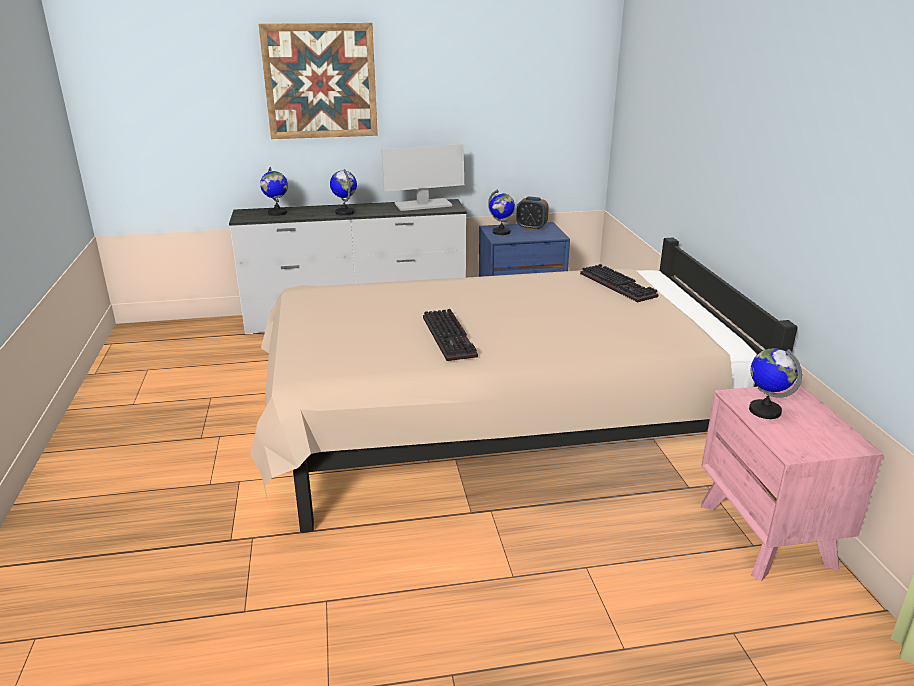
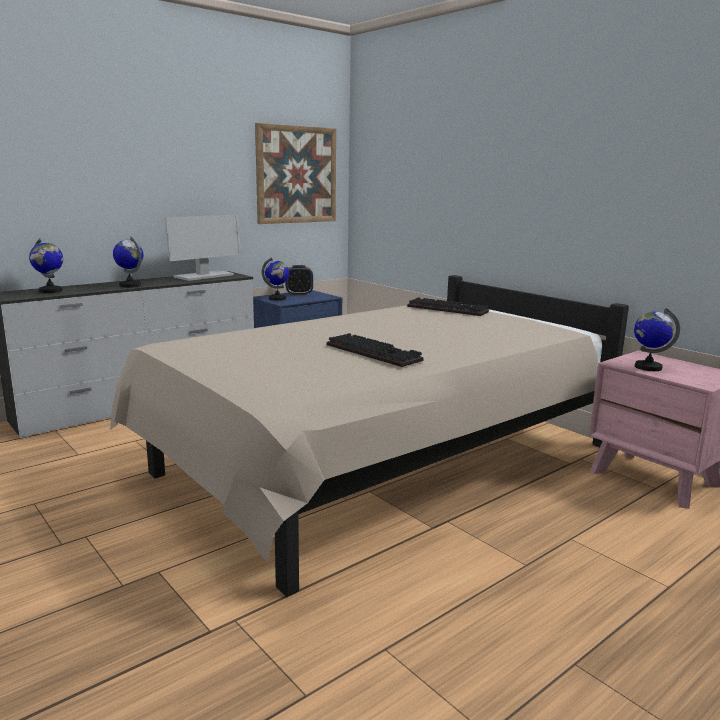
camera: 30 degrees left, 10 degrees down
picture [258,23,378,139] -> picture moved to [255,123,336,224]

